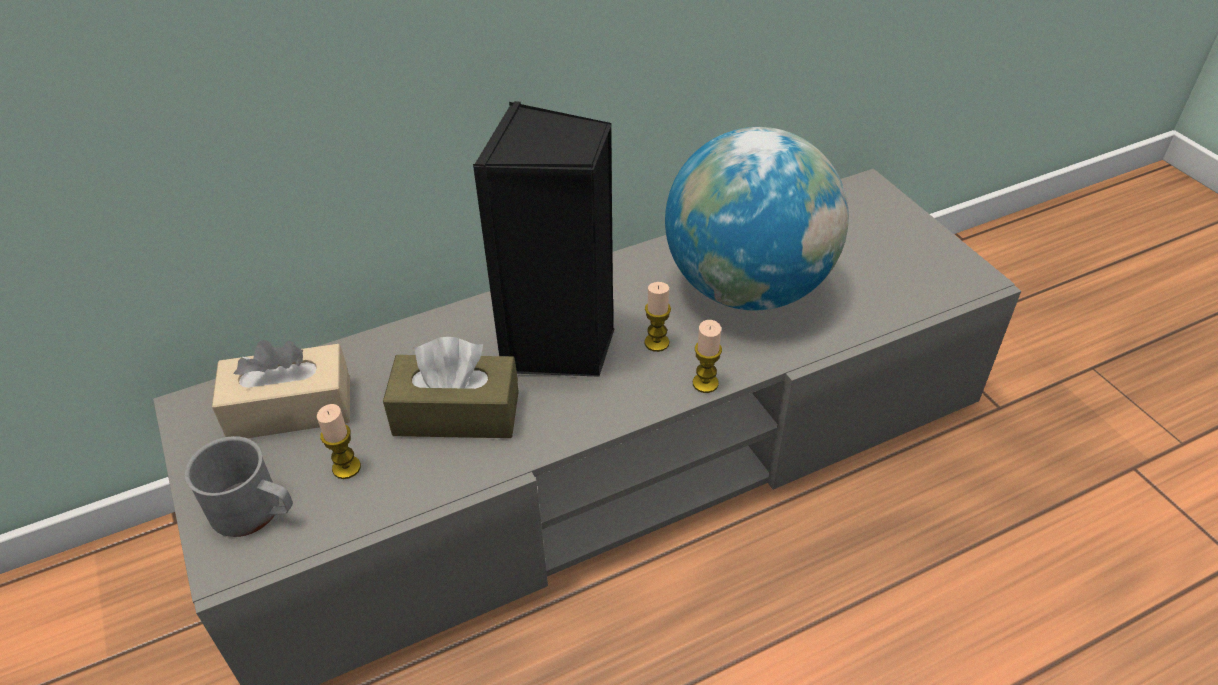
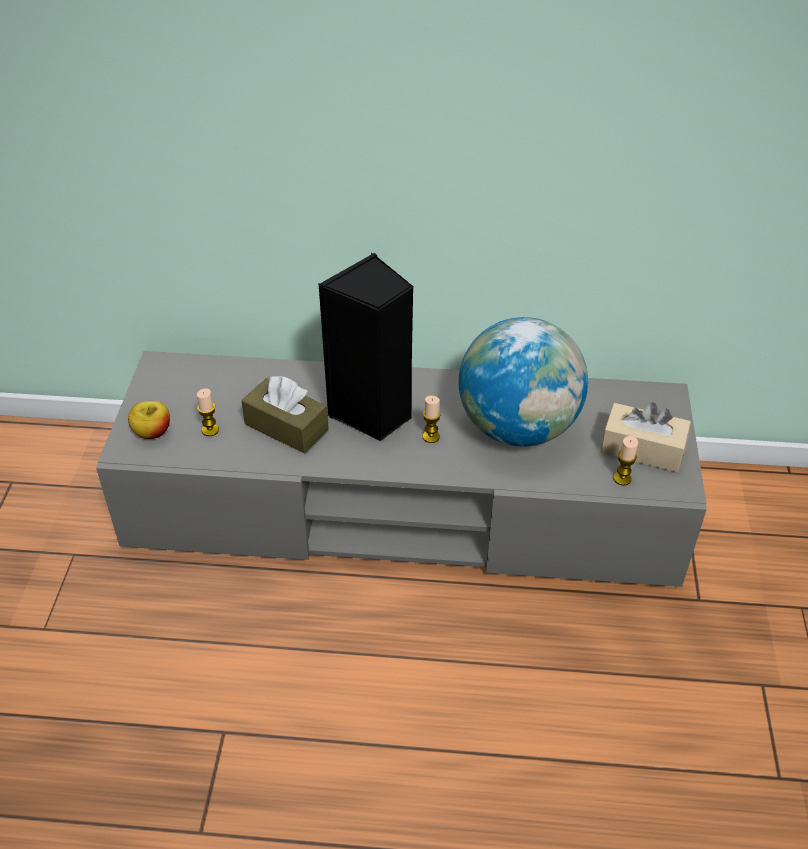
camera: 30 degrees right, 0 degrees up
grey mug [185,436,293,537] -> apple [128,401,170,439]
beige tissue box [212,340,350,438] -> beige tissue box moved to [600,402,691,472]
candle [693,320,722,393] -> candle moved to [613,436,638,485]

